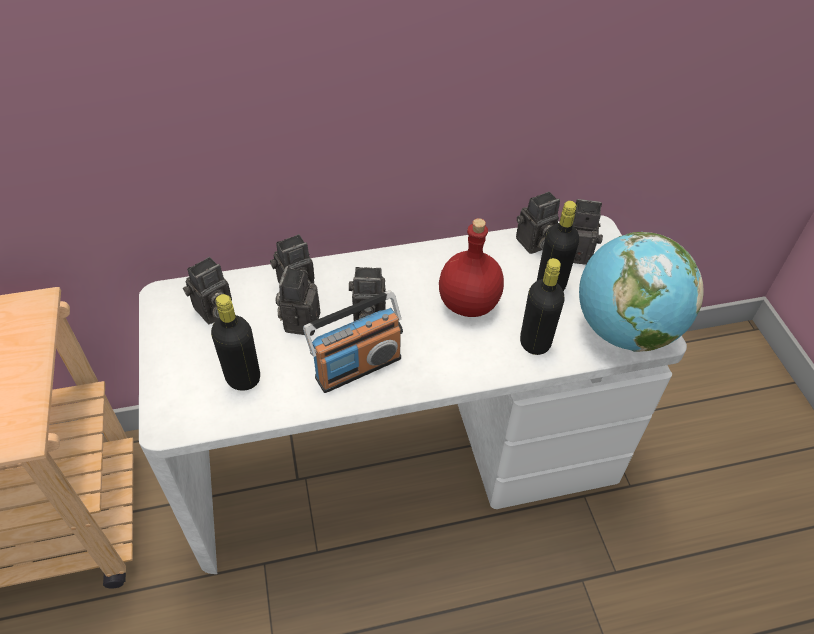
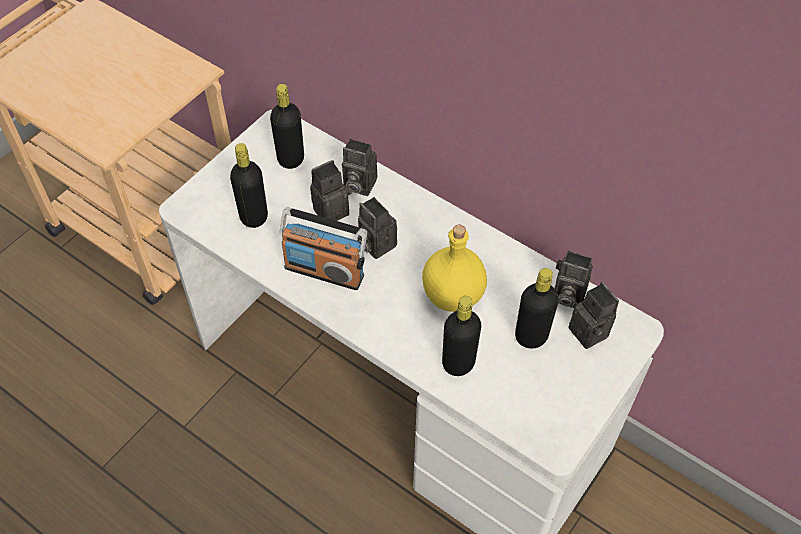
camera: 50 degrees right, 5 degrees up
camera [183,257,232,324] -> black bottle [270,84,304,169]
red bottle [439,218,504,317] -> yellow bottle [422,225,487,312]
globe [579,232,704,352] -> none

